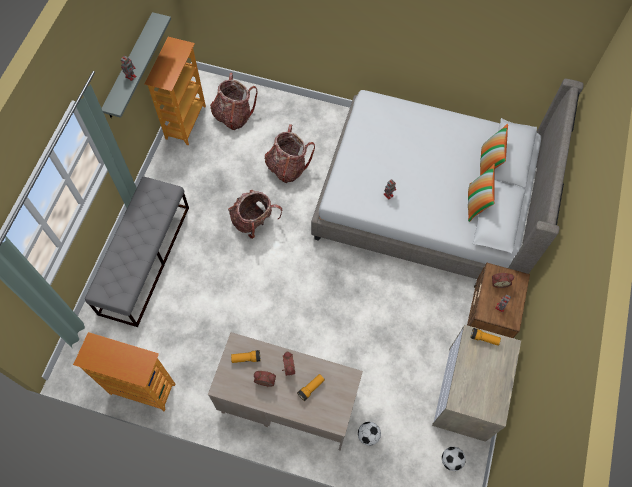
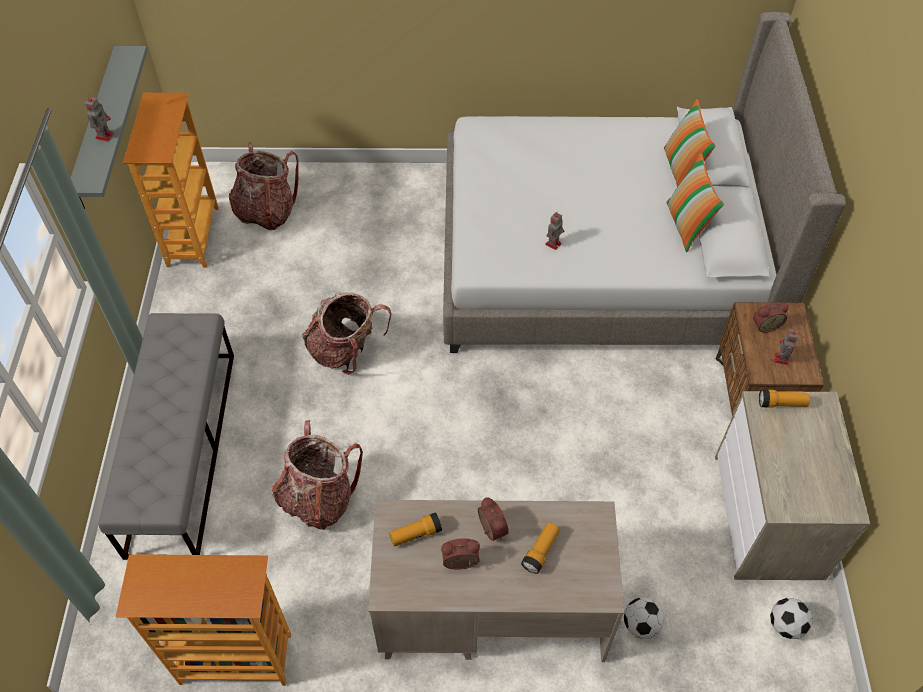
camera: 15 degrees left, 10 degrees down
backpack [264,124,315,183] -> backpack moved to [272,420,363,530]

